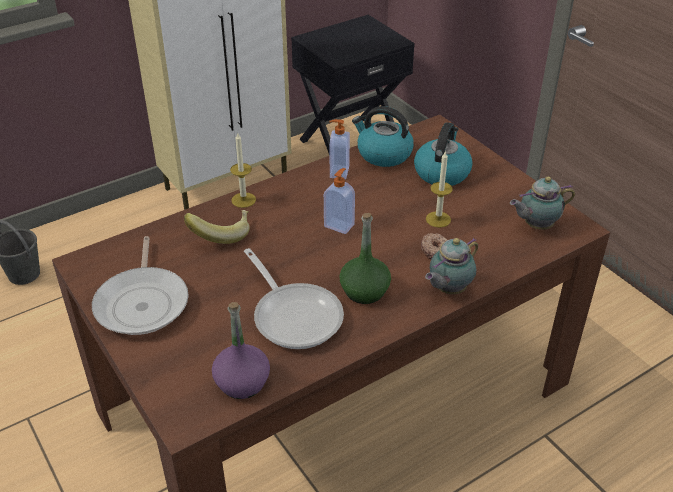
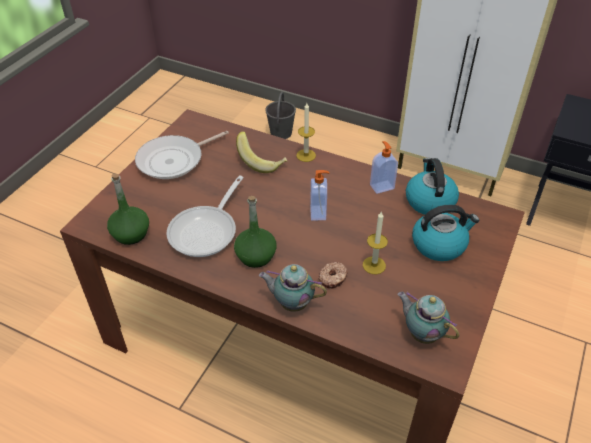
camera: 60 degrees right, 5 degrees up
purple bottle [212,302,270,399] -> green bottle [107,174,149,245]

